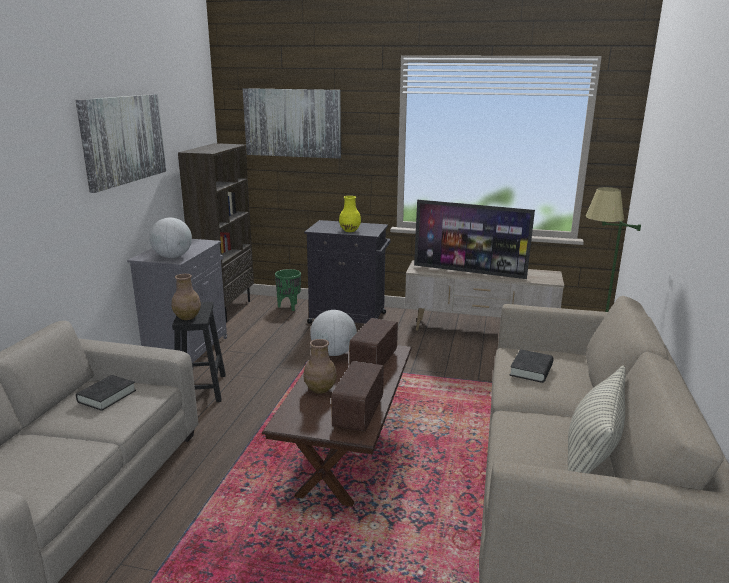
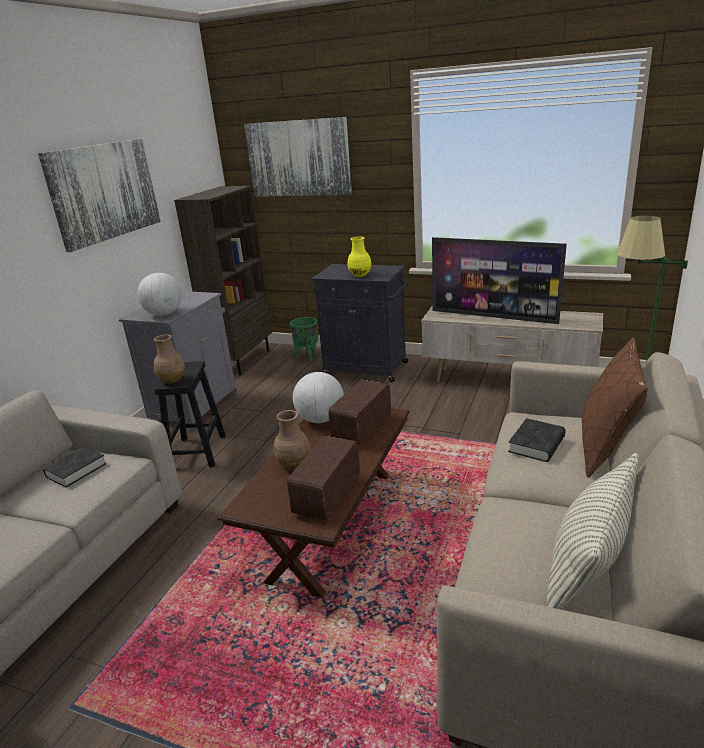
camera: 10 degrees right, 5 degrees up
none -> brown pillow [582,338,648,478]

